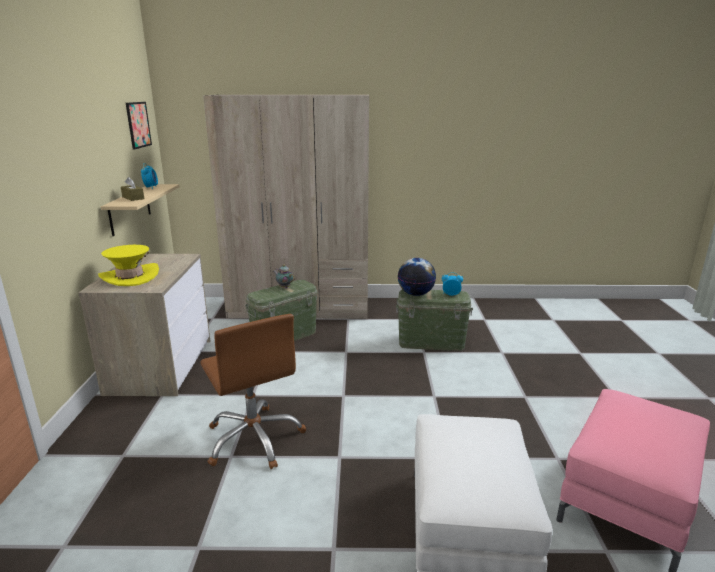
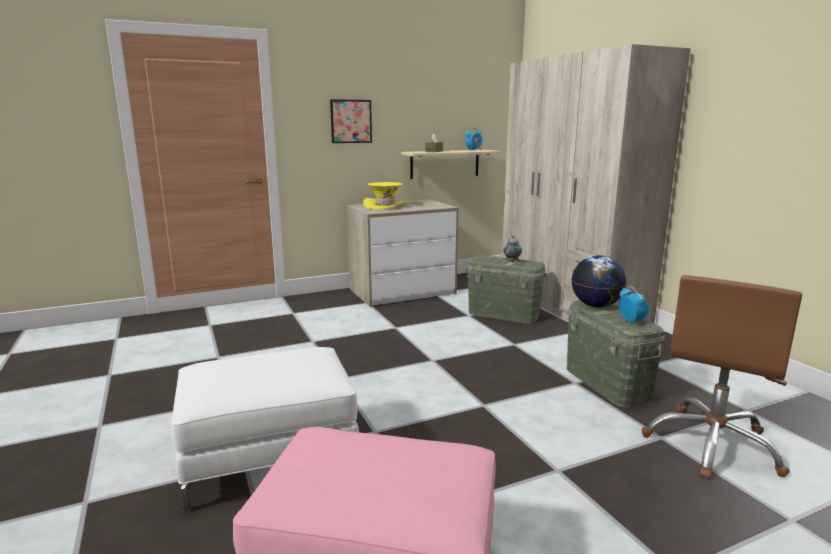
camera: 65 degrees right, 5 degrees down
picture [126,102,152,150] -> picture moved to [330,99,372,143]
brown office chair [200,314,306,469] -> brown office chair moved to [641,275,802,480]

